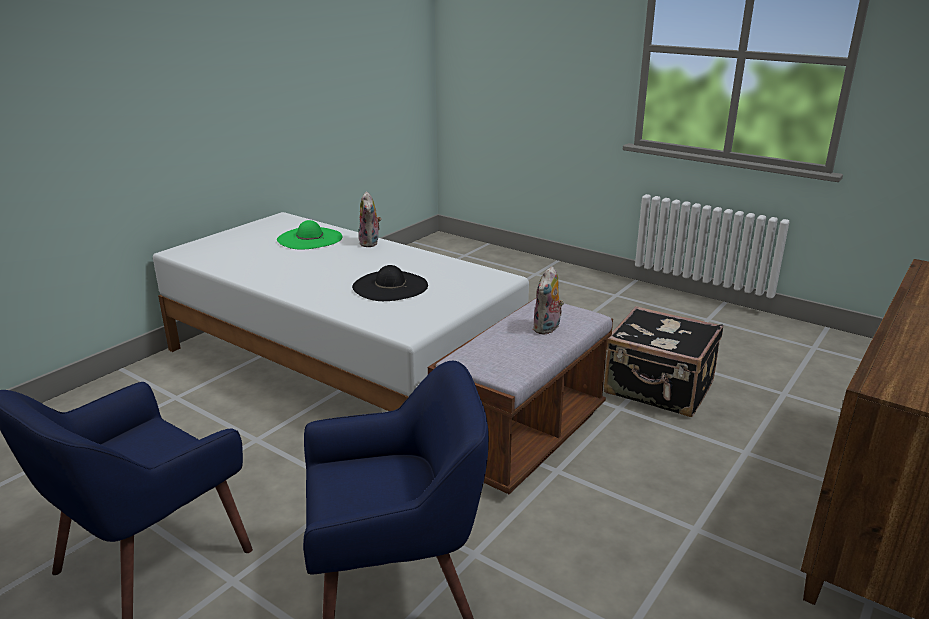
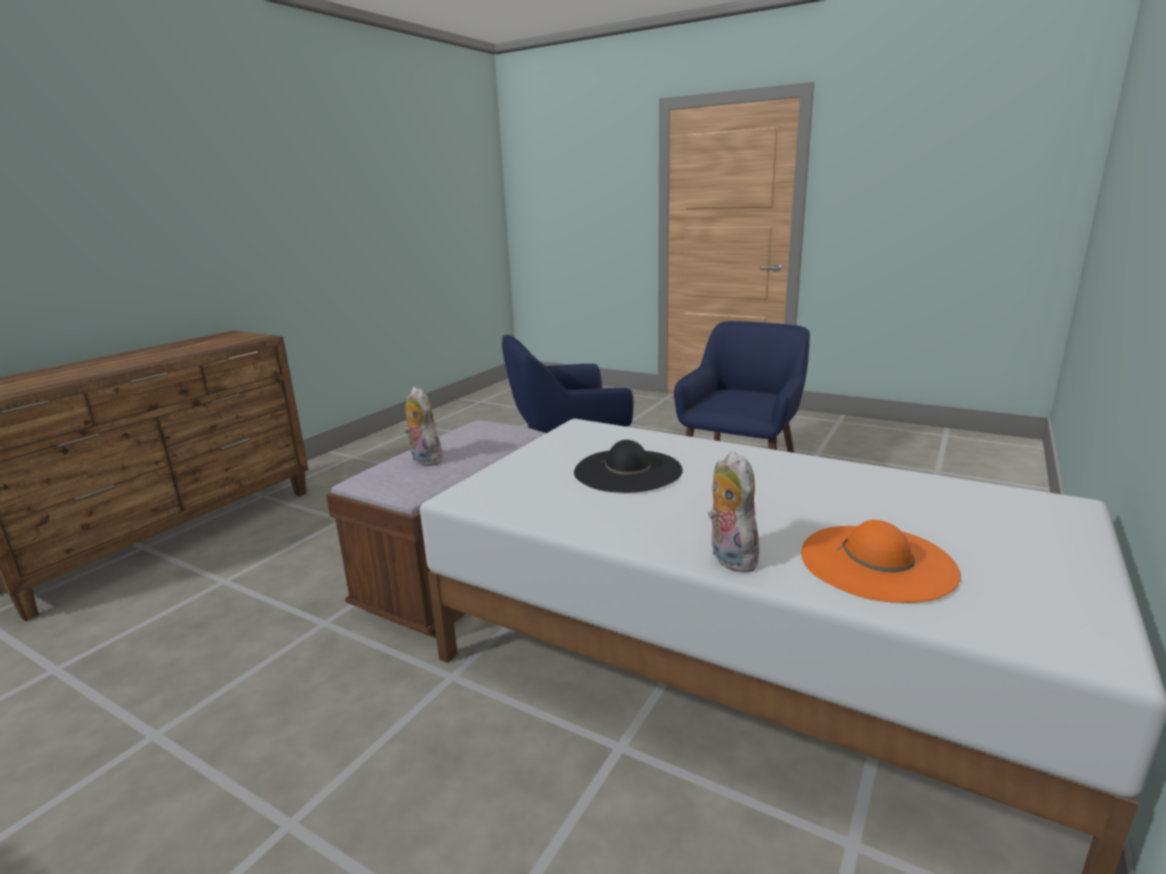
camera: 175 degrees right, 5 degrees down
green hat [277,220,343,250] -> orange hat [801,520,961,603]
plush toy [533,266,564,335] -> plush toy turned 60 degrees counterclockwise [404,387,445,466]
black suitcase [604,306,723,417] -> none

